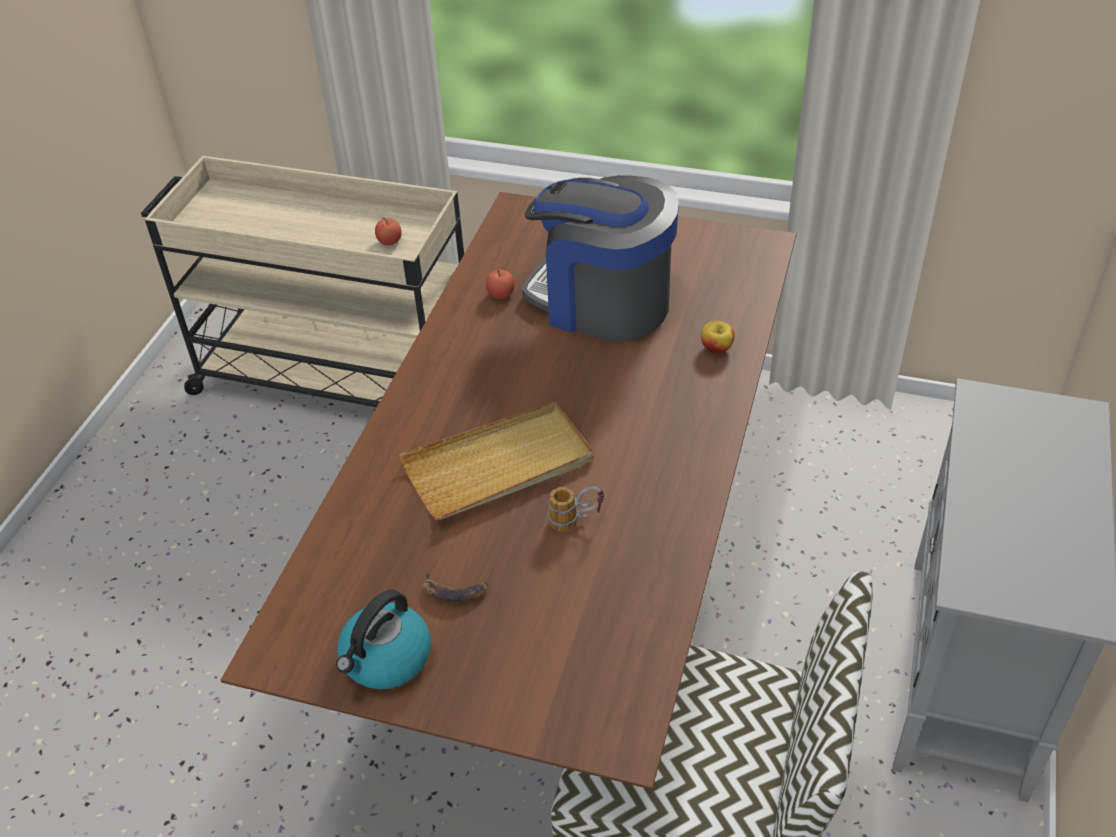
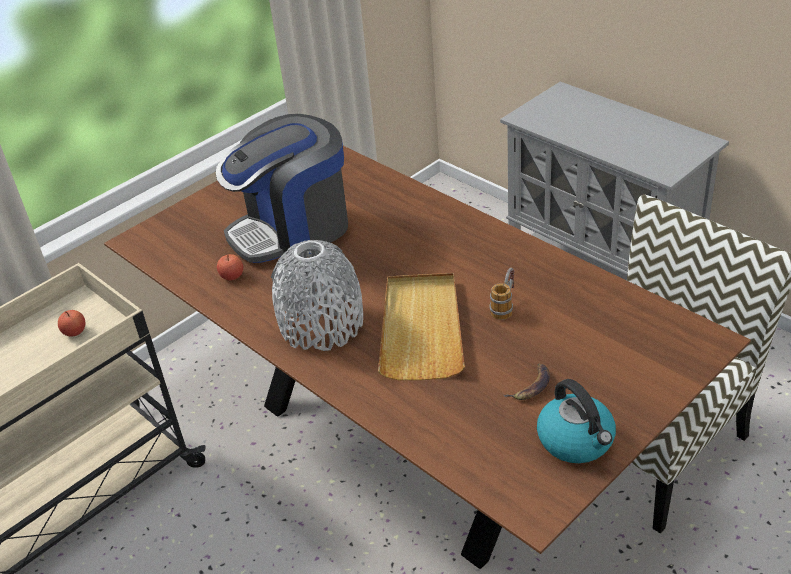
camera: 60 degrees left, 5 degrees down
apple [701,321,735,354] -> none
none -> grey vase [270,240,363,351]

